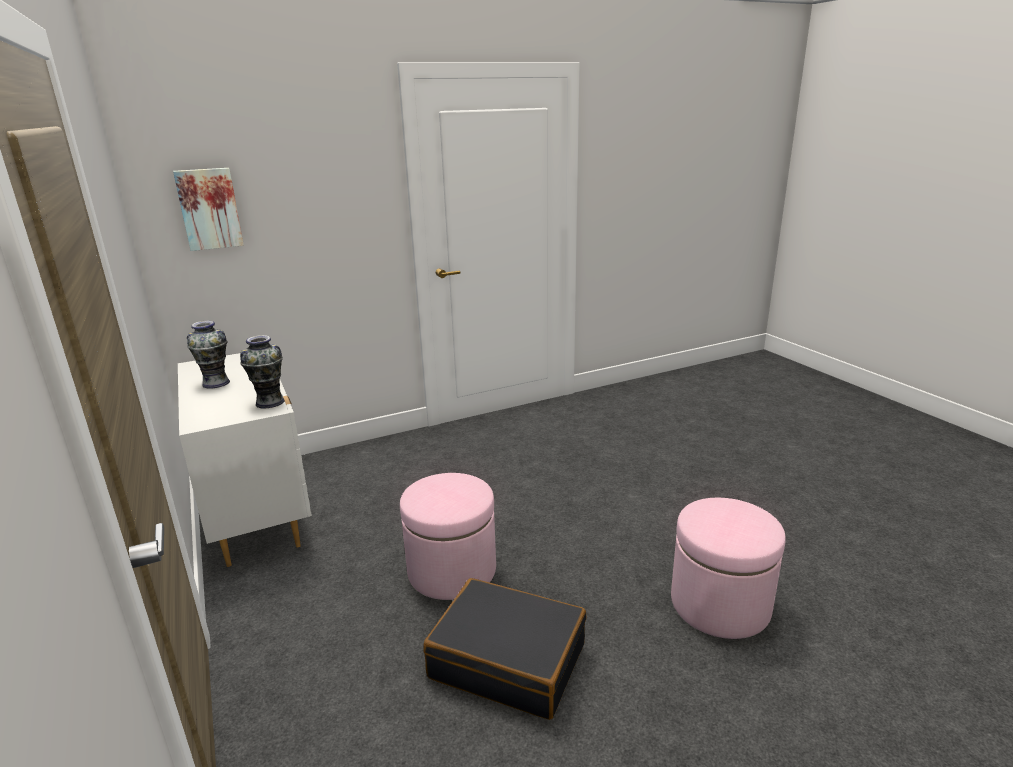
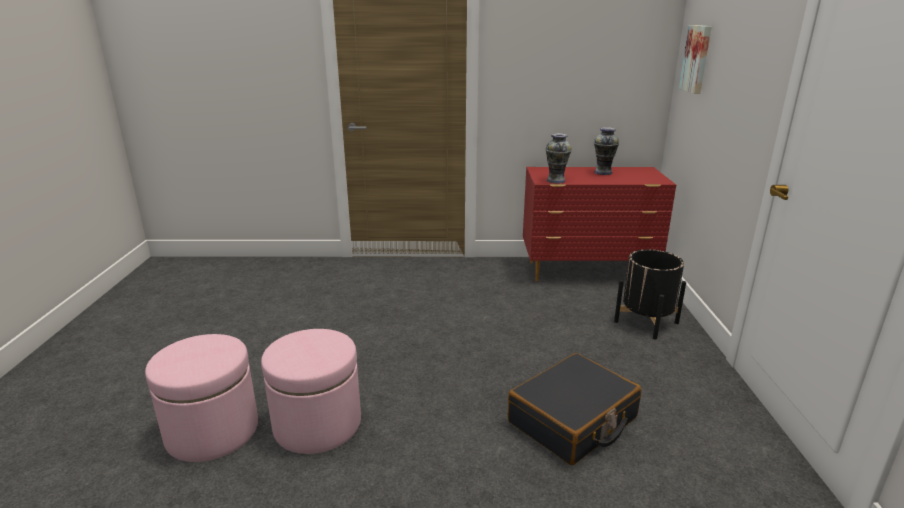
camera: 115 degrees right, 0 degrees up
white dresser [178,353,312,567] -> red dresser [523,167,676,281]
pink ottoman [400,473,496,600] -> pink ottoman moved to [145,334,258,462]
black suitcase [423,578,587,720] -> black suitcase moved to [508,353,641,465]
none -> black planter [614,249,686,340]

